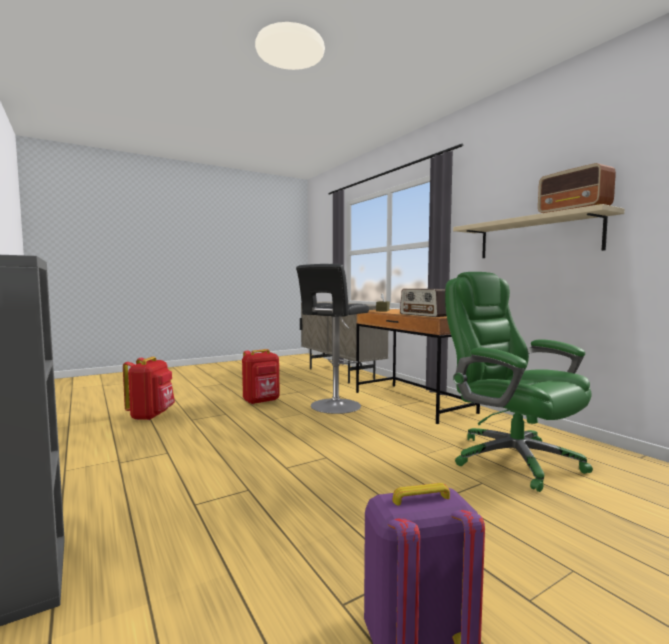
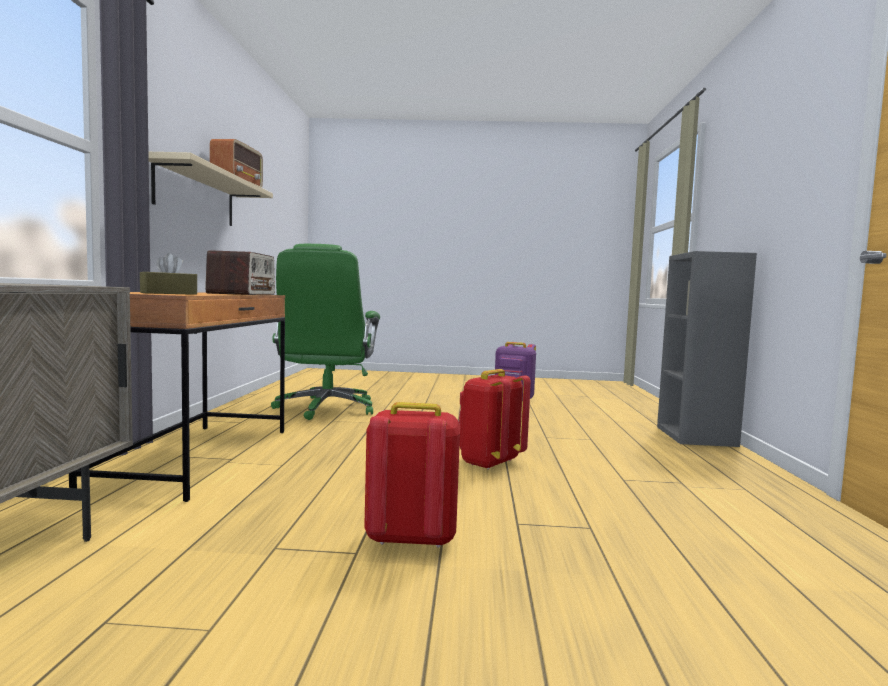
camera: 145 degrees left, 0 degrees up
red backpack [123,357,175,420] -> red backpack moved to [459,369,531,470]
black stool [296,264,369,414] -> none

